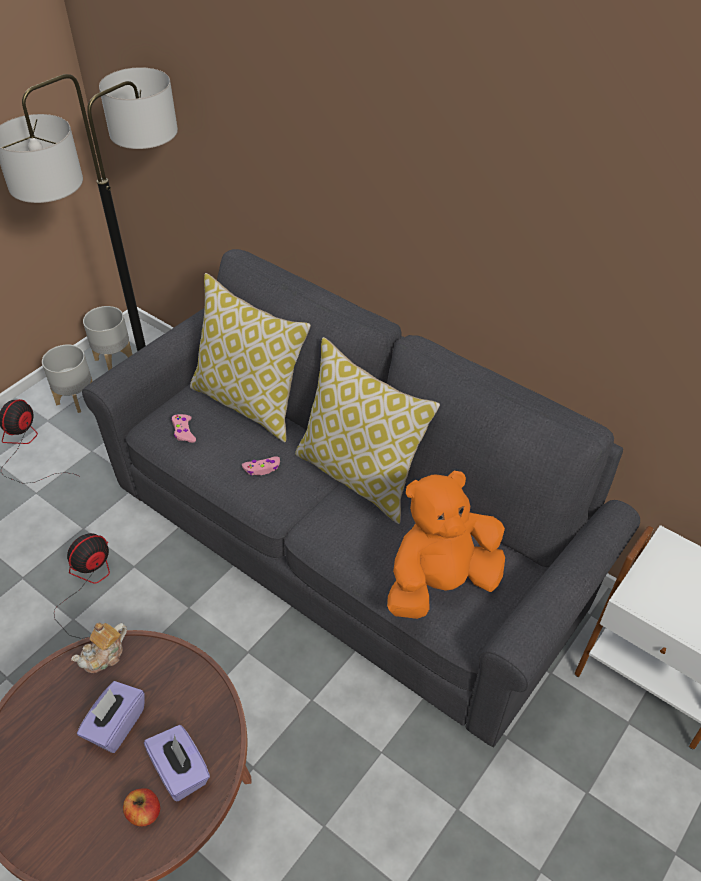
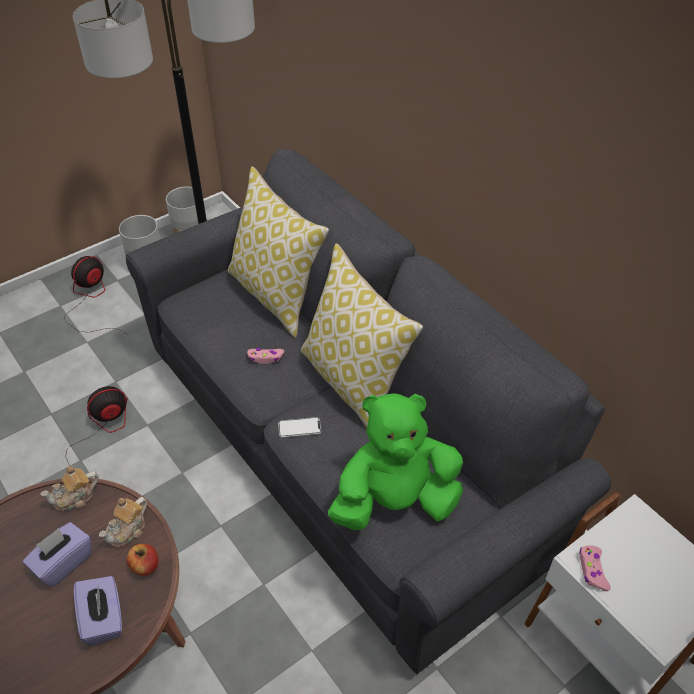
camera: 15 degrees right, 0 degrees up
apple [123,788,160,827] -> apple moved to [127,544,159,576]
pink game controller [171,414,196,443] -> pink game controller moved to [579,545,611,591]
orange plush toy [387,471,505,619] -> green plush toy [328,393,463,530]
none -> teapot [99,497,147,547]
none -> phone [278,417,321,438]

